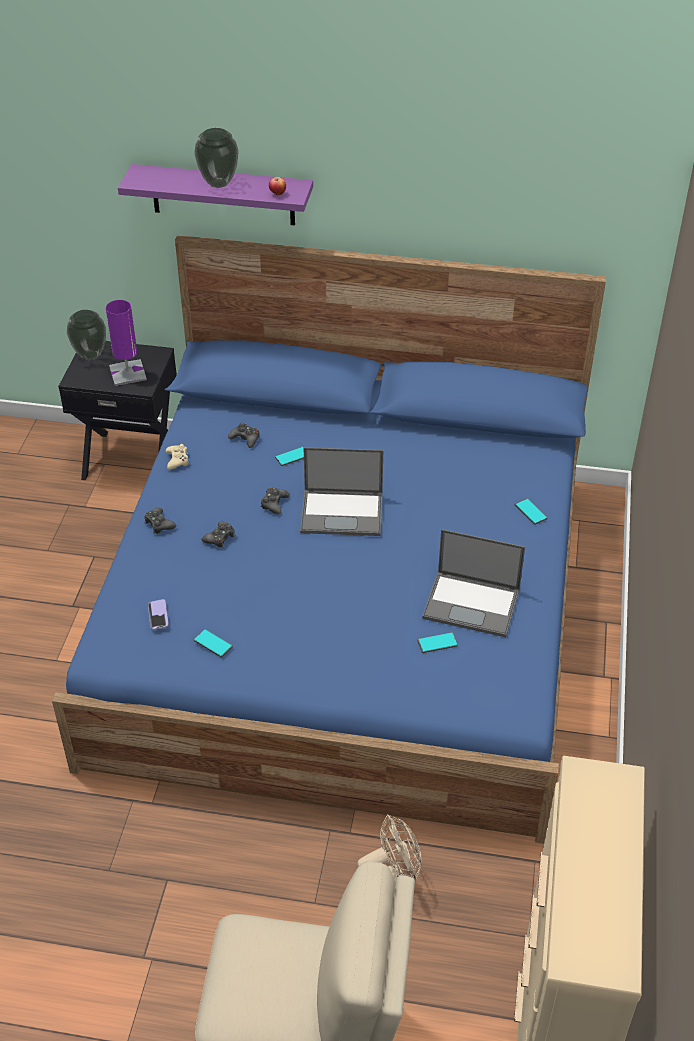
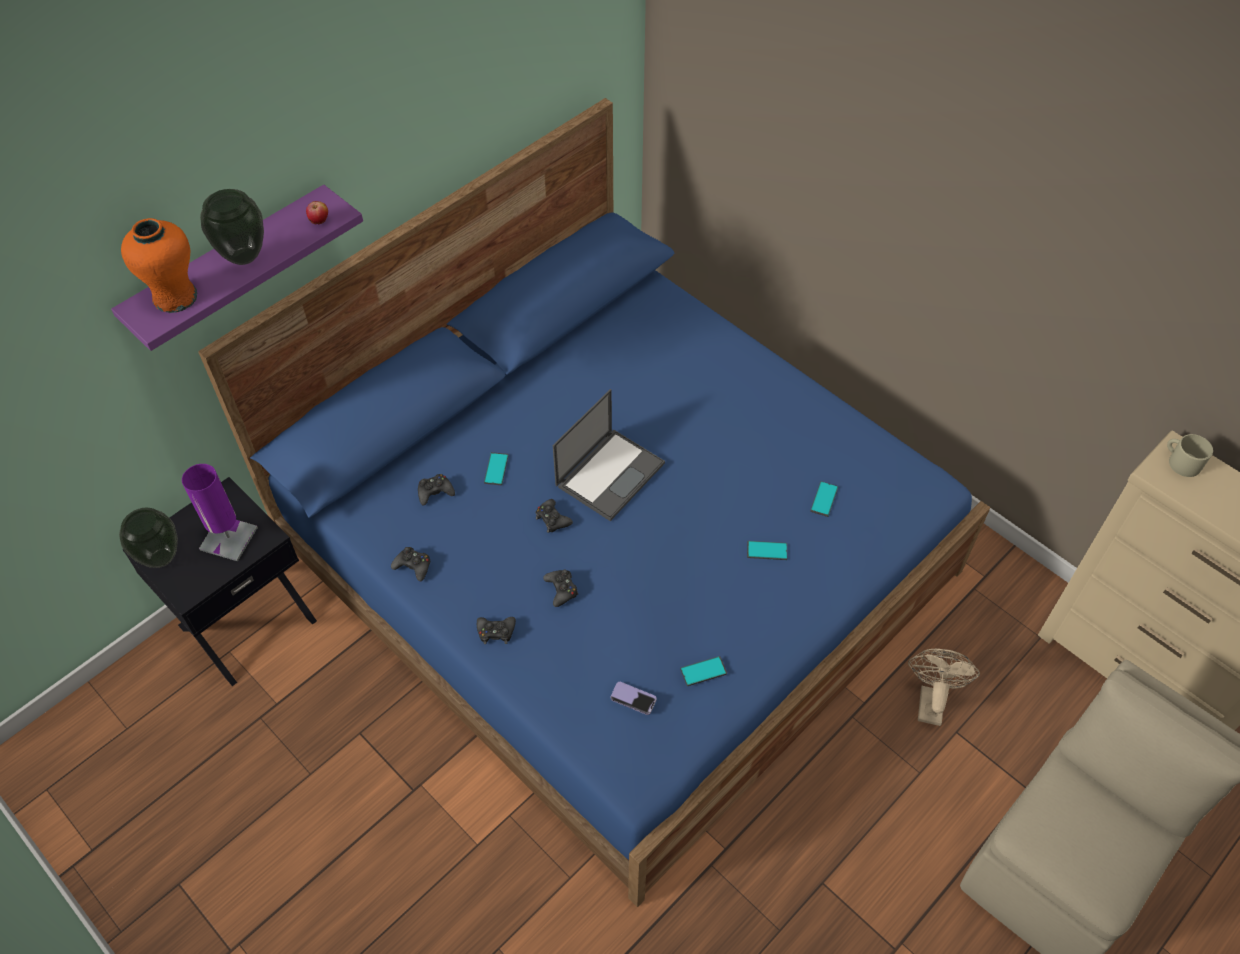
camera: 55 degrees left, 10 degrees up
beige game controller [166,444,189,470] -> black game controller [391,547,430,582]
laptop [422,529,525,637] -> none
phone [515,498,548,525] -> phone moved to [747,541,787,560]
none -> orange vase [121,218,197,313]
none -> beige mug [1167,434,1213,477]

